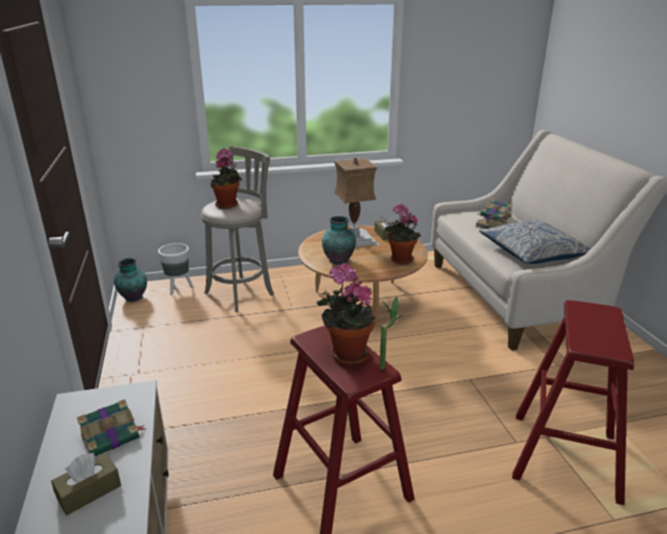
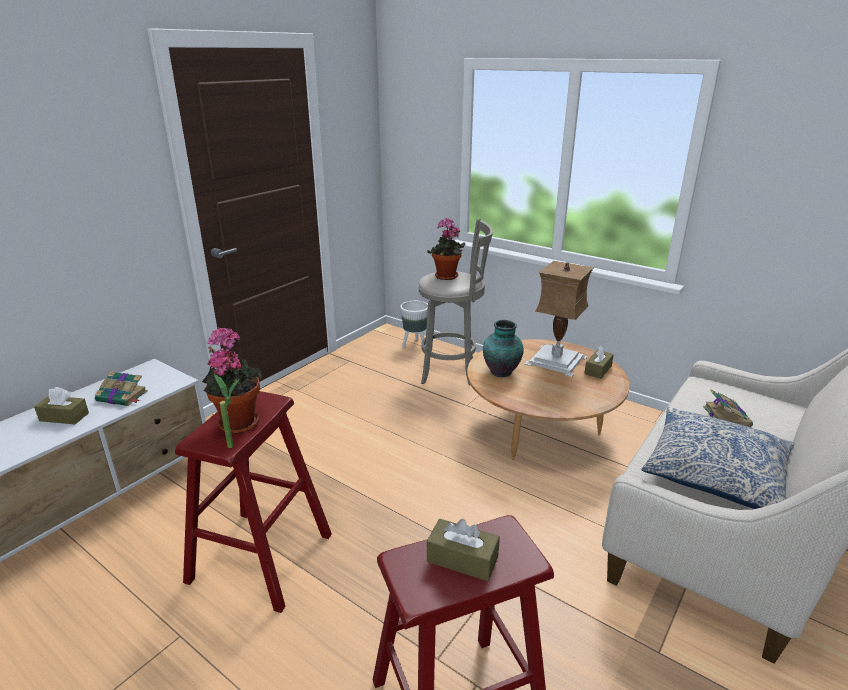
camera: 50 degrees right, 0 degrees up
vase [114,258,147,302] -> none
potted plant [385,204,421,264] -> none
book [480,199,512,221] -> none
none -> brown tissue box [427,519,500,581]

